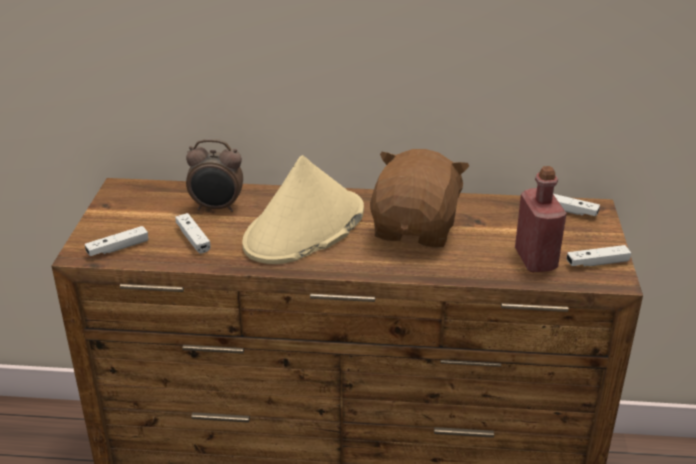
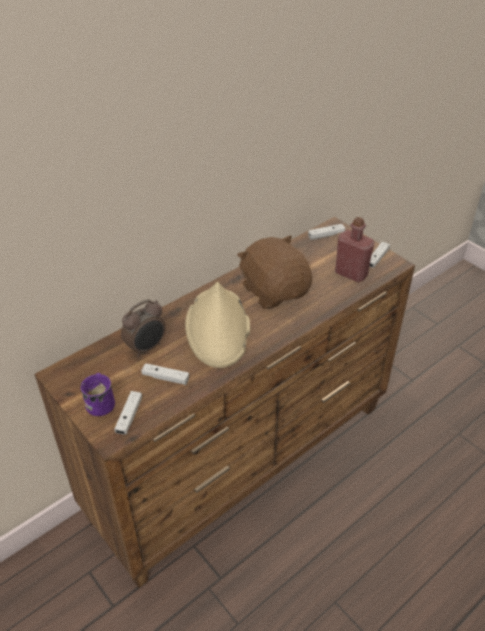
camera: 45 degrees left, 10 degrees up
none -> purple mug [80,373,115,416]

